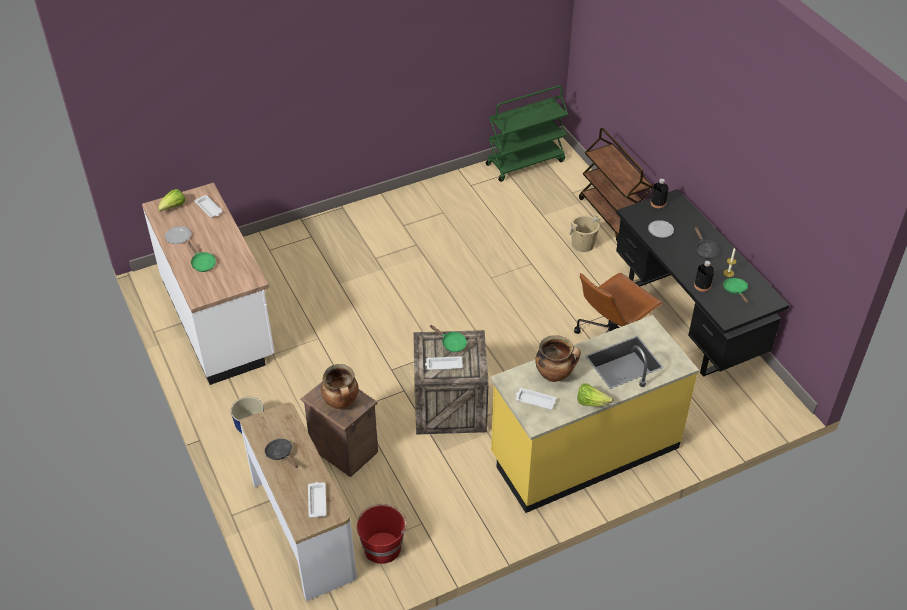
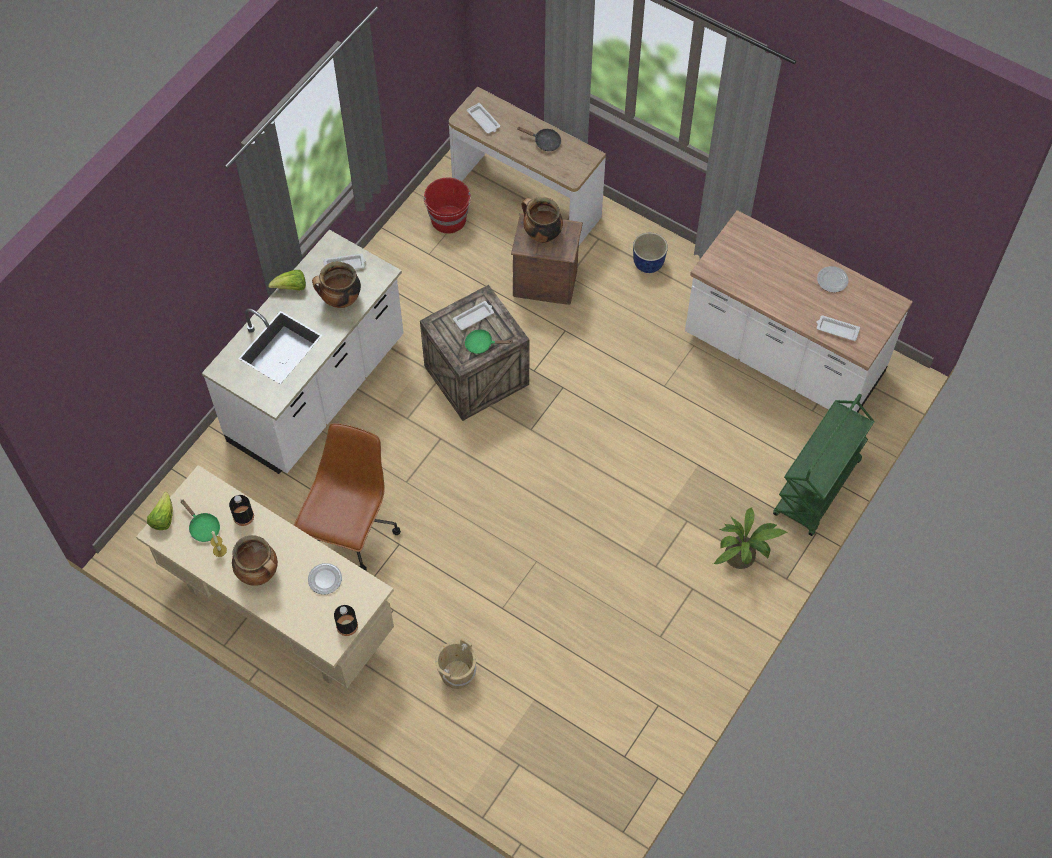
camera: 150 degrees right, 15 degrees up
lettuce [158,189,185,211] -> lettuce moved to [147,492,173,530]
green frying pan [188,242,216,272] -> none
green cart [486,85,568,182] -> green cart moved to [773,393,875,536]
yellow counter [490,315,699,513] -> white counter [202,230,404,474]
brown cart [579,128,653,242] -> none
black desk [616,189,790,377] -> beige desk [136,465,394,688]
black frying pan [695,227,719,259] -> cooking pot [232,535,278,586]
none -> potted plant [713,507,787,569]

